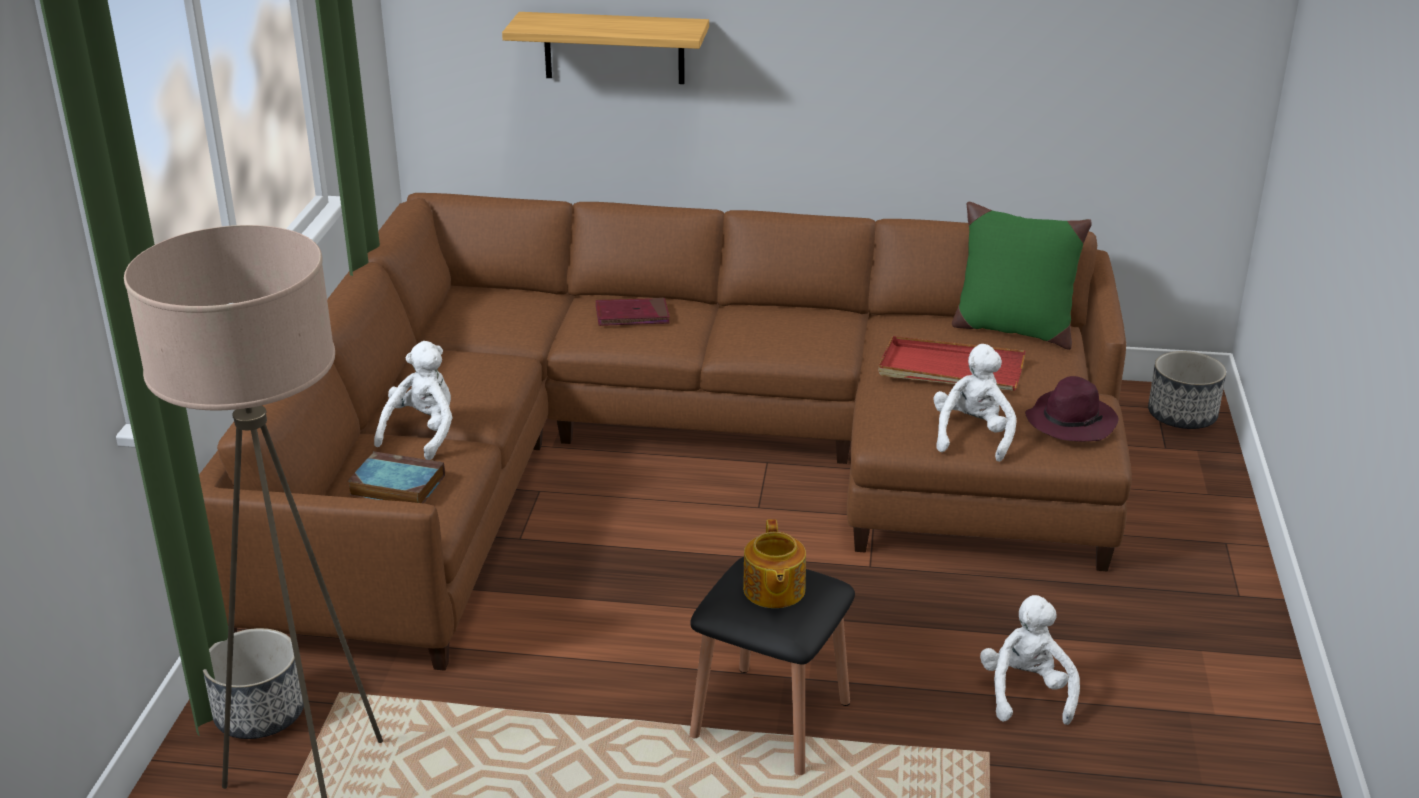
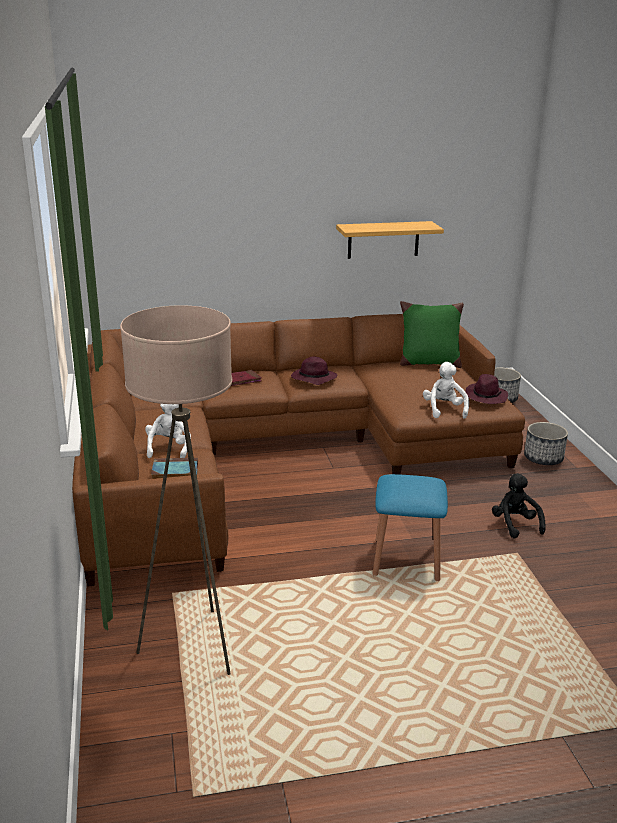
camera: 20 degrees left, 5 degrees down
planter [203,628,304,739] -> planter moved to [524,422,568,465]
shelf [502,12,709,84] -> shelf moved to [336,221,444,259]
black stool [689,557,855,775] -> blue stool [372,474,448,581]
teapot [743,519,806,608] -> none
red tray [878,336,1026,391] -> none
white plush toy [980,595,1080,725] -> black plush toy [492,473,546,539]
none -> purple hat [291,357,337,385]

